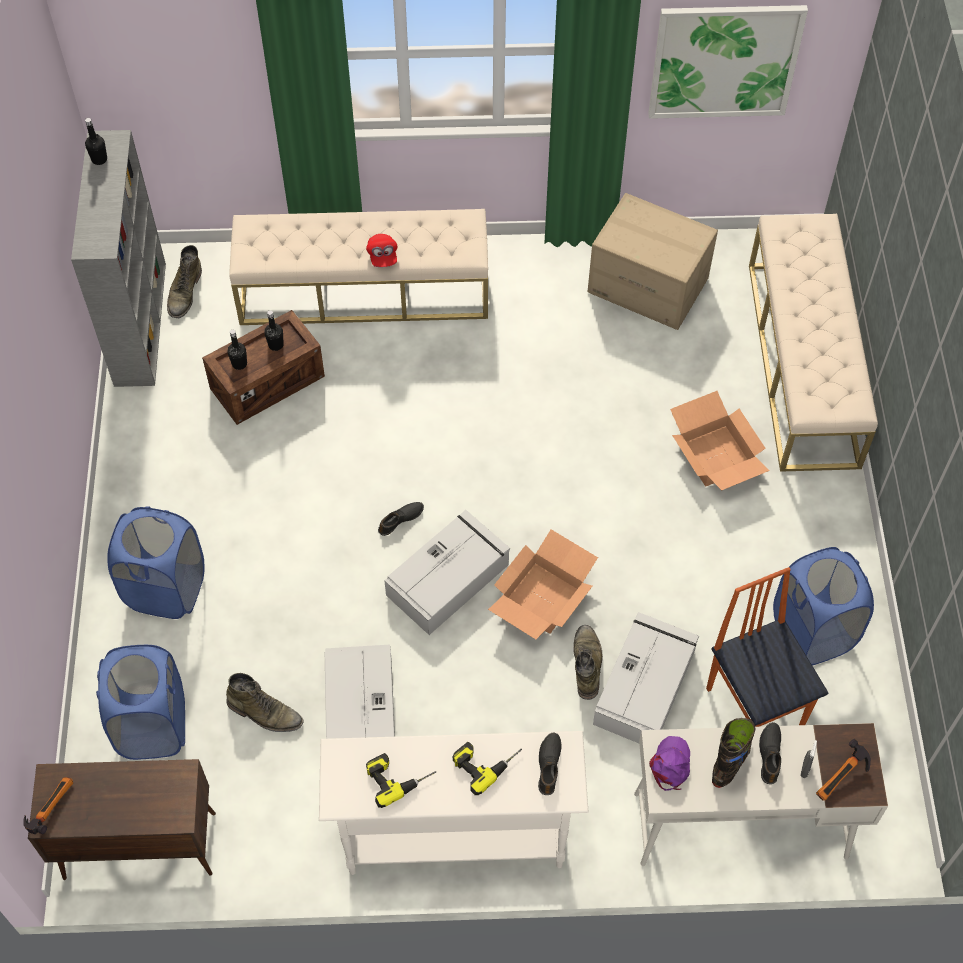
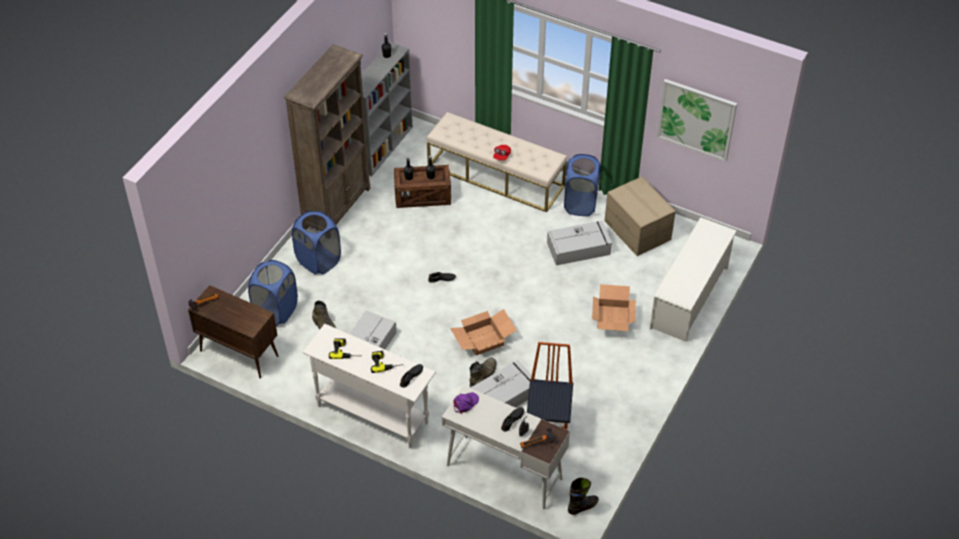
camera: 30 degrees right, 10 degrees down
green boot [167,245,202,318] -> none
grey storage box [384,510,510,635] -> grey storage box moved to [547,221,612,266]
black boot [712,718,756,788] -> black boot moved to [568,478,599,515]
beige bench [749,214,878,471] -> white shoe rack [650,217,737,342]
blue laundry basket [773,547,874,665] -> blue laundry basket moved to [564,154,601,216]
none -> brown bookcase [284,44,371,225]

